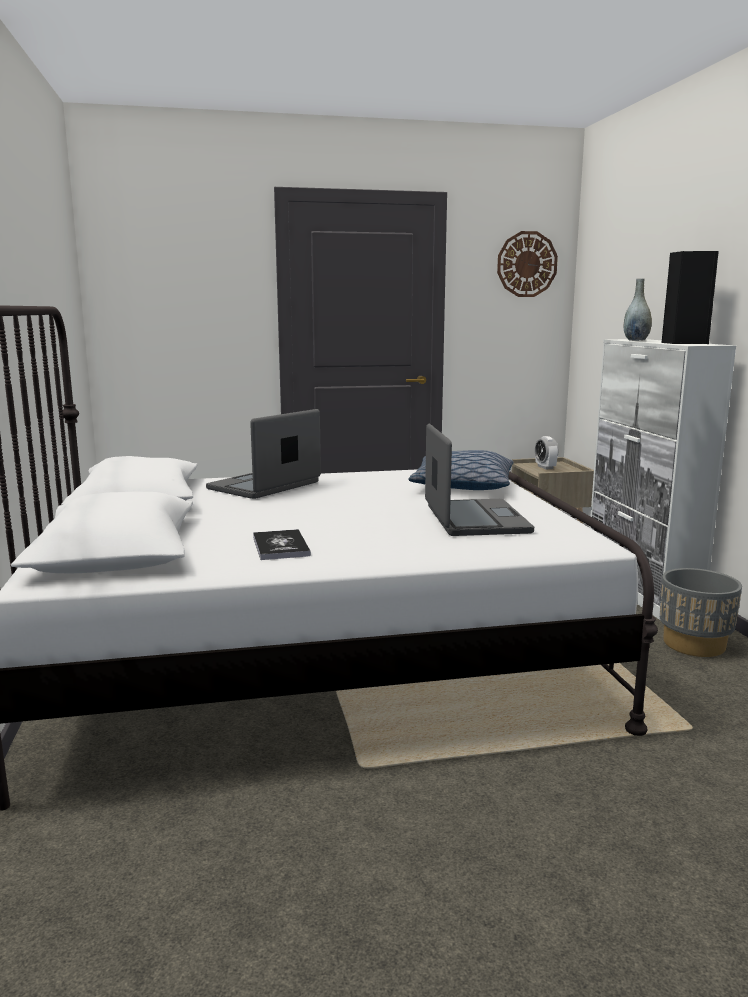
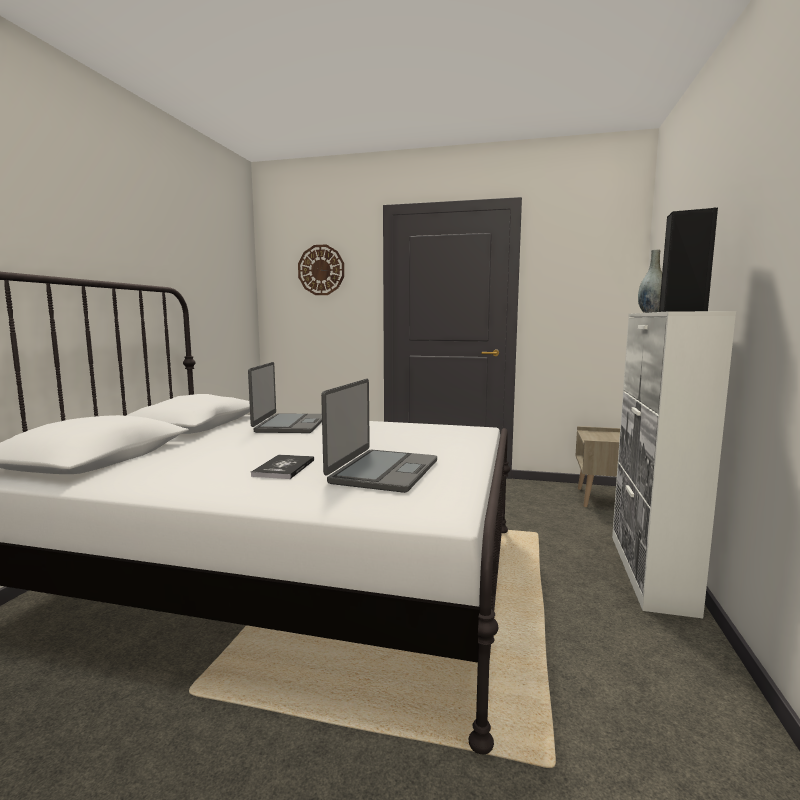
camera: 25 degrees right, 5 degrees down
laptop [206,409,321,499] -> laptop turned 120 degrees clockwise [248,362,322,433]
book [253,529,311,560] -> book moved to [251,455,314,479]
pillow [409,450,513,490] -> none
wall clock [497,231,558,297] -> wall clock moved to [298,245,344,295]
alarm clock [535,436,558,469] -> none
grey planter [660,568,742,657] -> none

